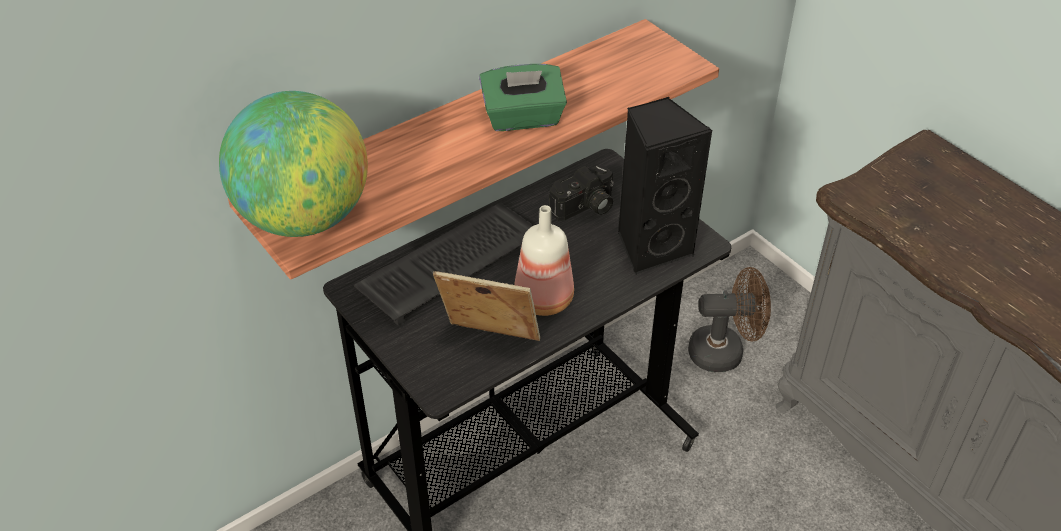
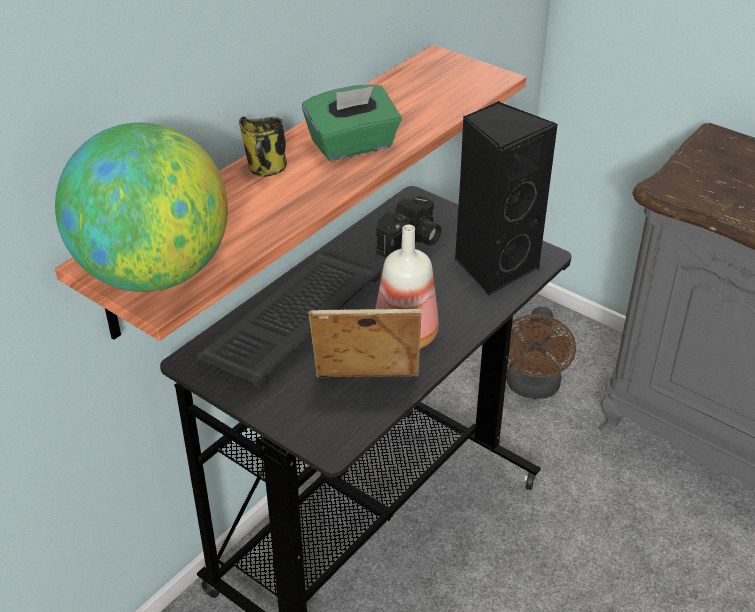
camera: 15 degrees left, 5 degrees down
brown fan [688,267,771,372] -> brown fan turned 120 degrees clockwise [506,307,576,399]
none -> mug [239,117,287,177]

